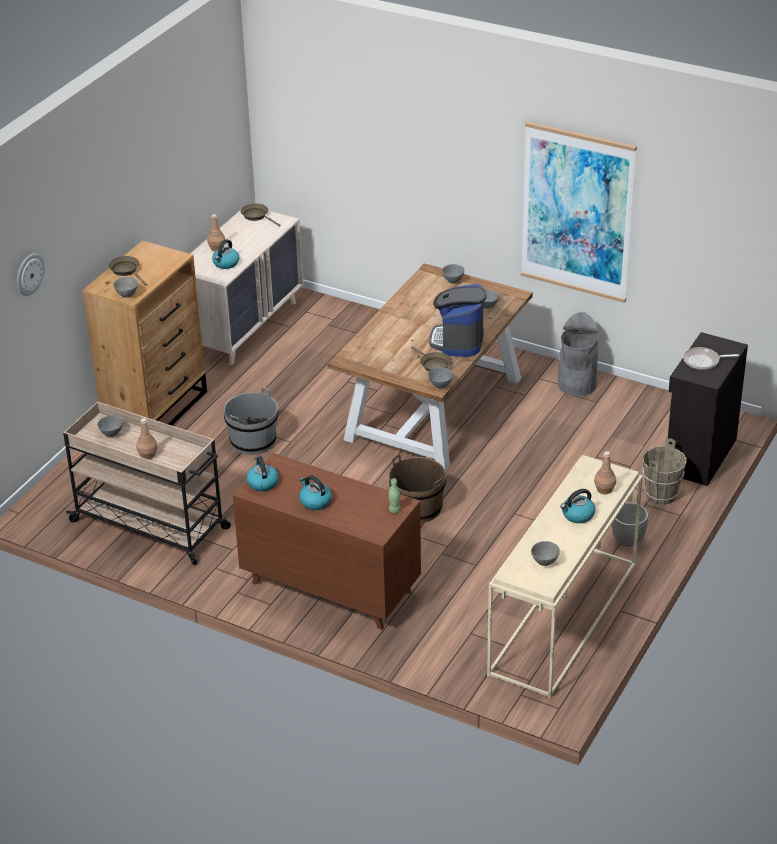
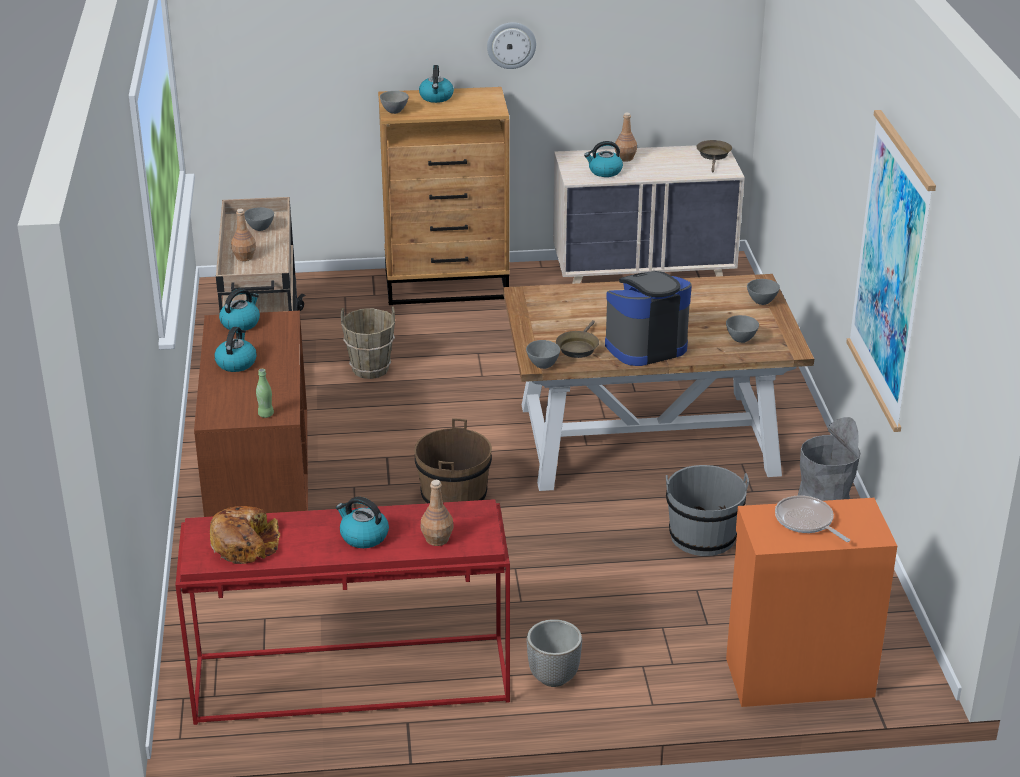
camera: 55 degrees right, 5 degrees down
wall clock [17,253,45,296] -> wall clock moved to [487,22,536,69]
brown frying pan [108,256,146,285] -> kettle [419,65,454,103]
grey bucket [224,387,278,455] -> grey bucket moved to [666,465,749,556]
beige console table [487,455,643,699] -> red console table [175,499,510,725]
grey bowl [531,541,560,566] -> bread [210,506,280,564]
brown bucket [642,438,687,505] -> brown bucket moved to [341,306,395,379]
black cabinet [668,332,748,486] -> orange cabinet [726,498,897,707]

